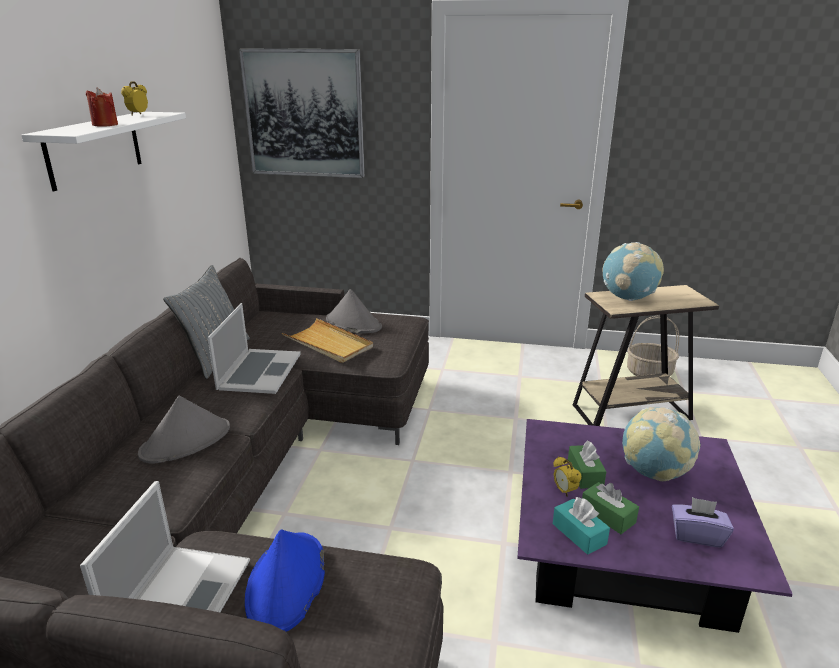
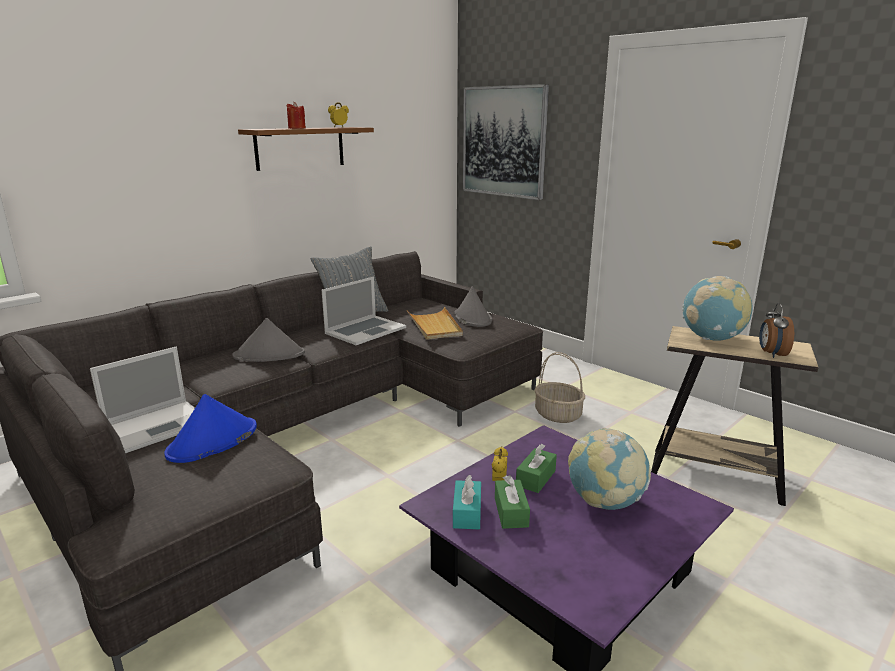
camera: 35 degrees right, 5 degrees down
white shelf [21,112,186,191] -> brown shelf [238,127,374,171]
basket [627,316,679,376] -> basket moved to [535,352,585,423]
purple tissue box [672,497,734,548] -> none
none -> alarm clock [759,303,794,358]

